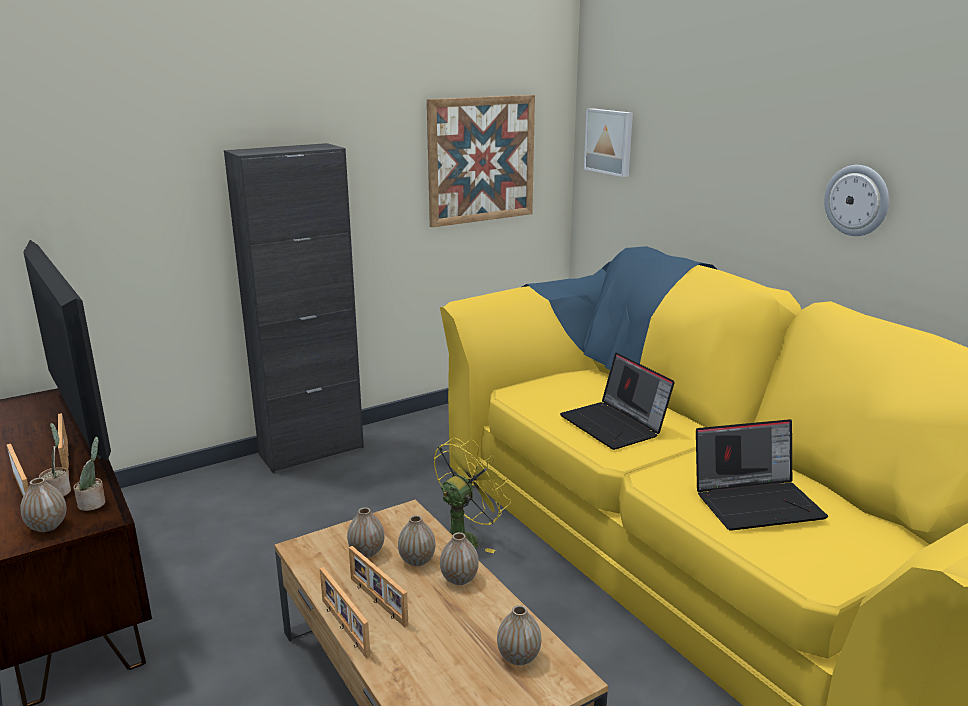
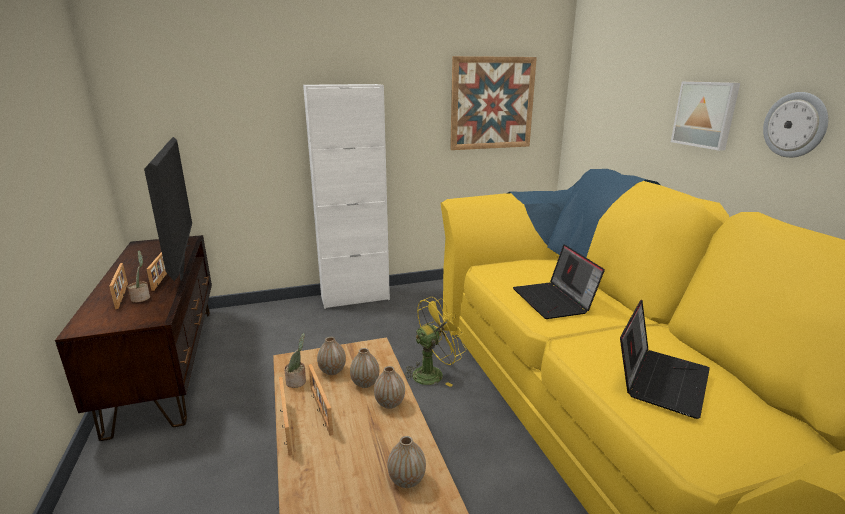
camera: 15 degrees right, 0 degrees up
vase [20,478,66,532] -> none
potted plant [74,437,106,511] -> potted plant moved to [284,333,306,388]
black cabinet [224,143,364,473] -> white cabinet [303,84,390,309]
picture [584,108,633,177] -> picture moved to [671,81,740,151]
laptop [696,419,828,531] -> laptop turned 60 degrees counterclockwise [620,300,710,419]

